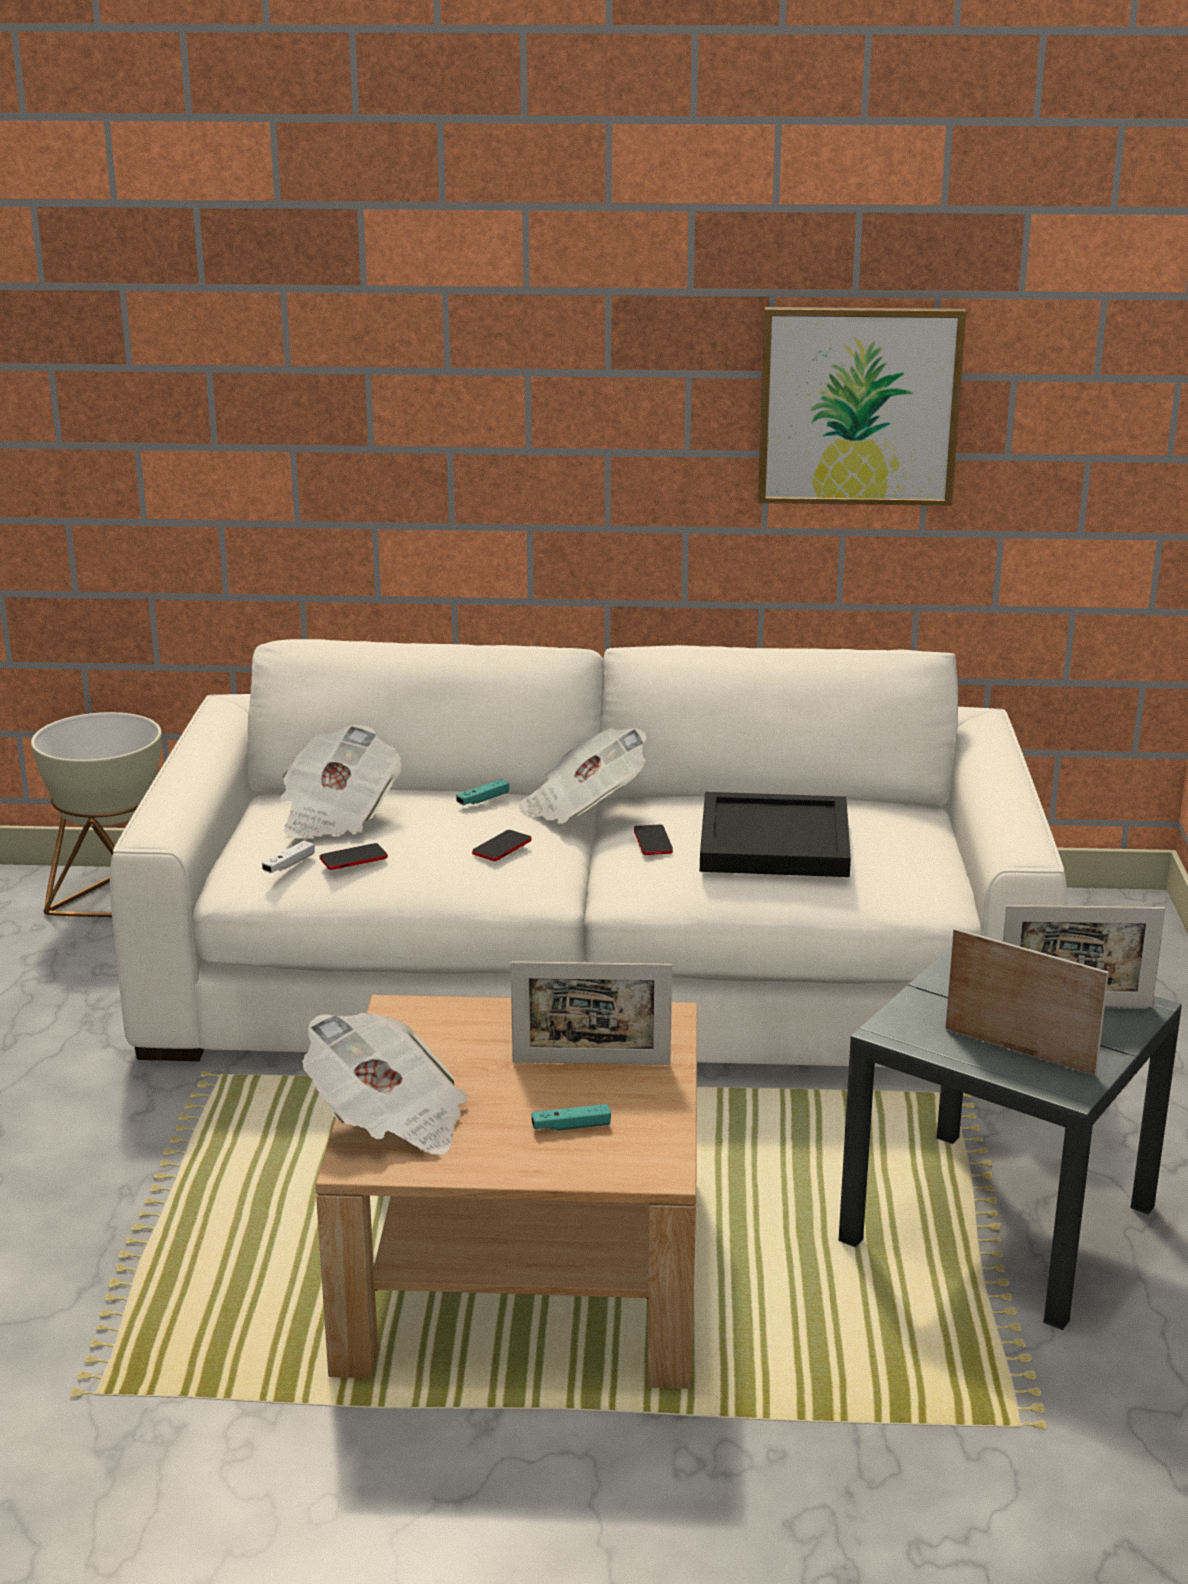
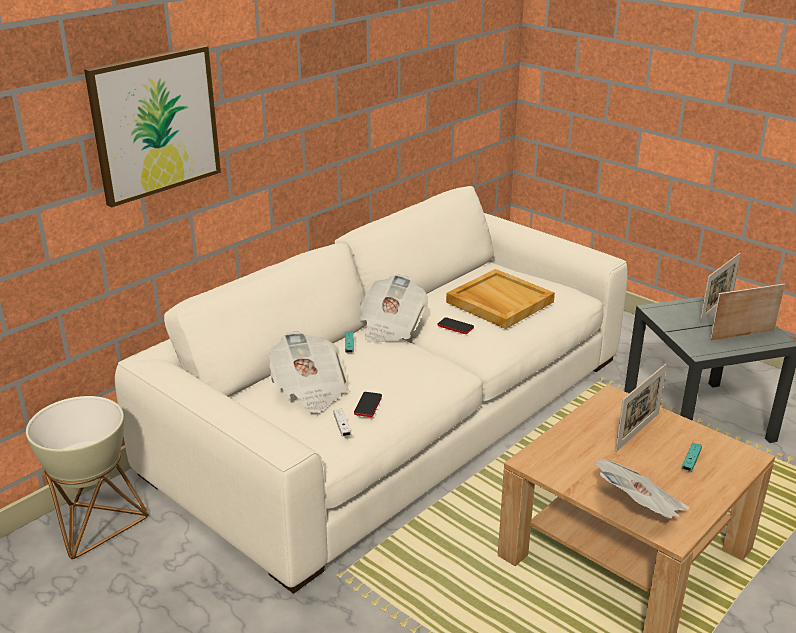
camera: 50 degrees left, 5 degrees up
phone [472,830,531,861] -> none
black tray [700,792,851,877] -> beige tray [446,269,555,329]
picture [758,307,966,506] -> picture moved to [84,45,221,208]

